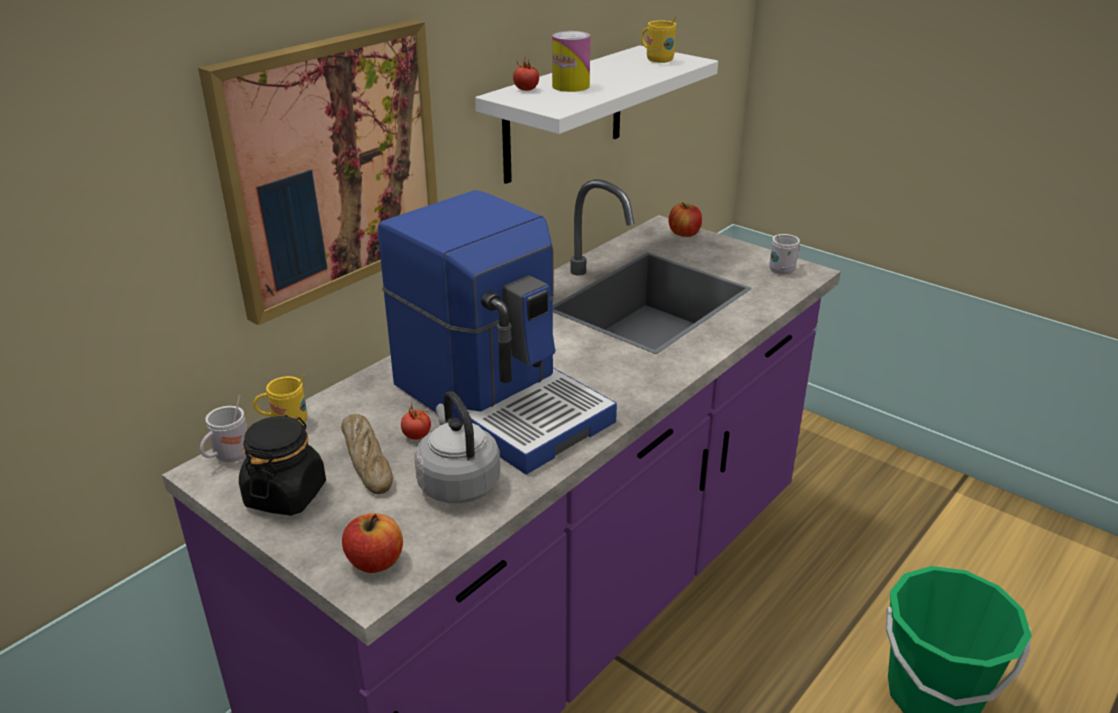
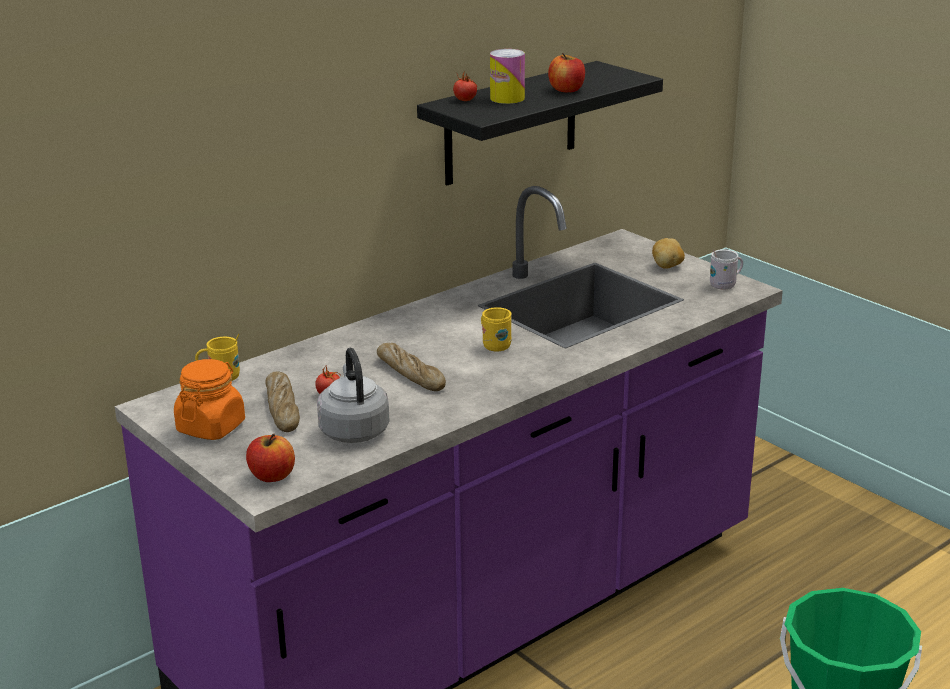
camera: 10 degrees right, 5 degrees down
picture [198,20,438,325] -> none
white mug [200,395,248,462] -> none
black jar [239,415,326,516] -> orange jar [174,359,245,440]
coffee machine [378,190,617,474] -> bread [377,343,446,391]
white shelf [475,45,718,184] -> black shelf [417,61,663,185]
yellow mug [641,16,676,63] -> yellow mug moved to [481,307,512,351]
apple [668,202,702,237] -> apple moved to [548,53,585,92]
none -> potato [652,238,685,269]

